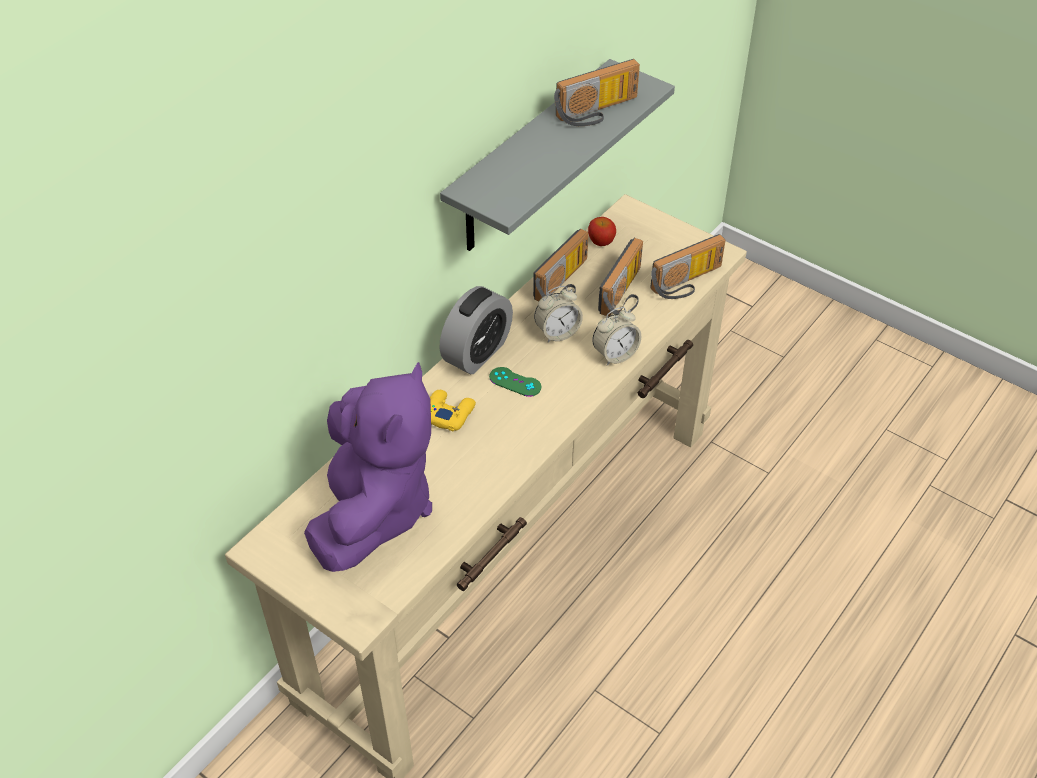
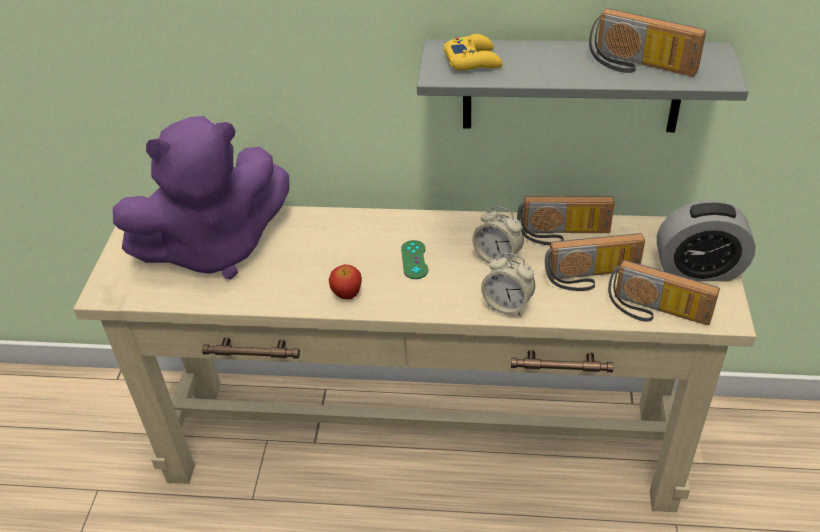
camera: 60 degrees right, 5 degrees down
yellow game controller [430,390,476,432] -> yellow game controller moved to [443,34,503,71]
alarm clock [439,286,513,374] -> alarm clock moved to [657,200,756,281]
apple [588,217,616,246] -> apple moved to [329,264,362,300]

